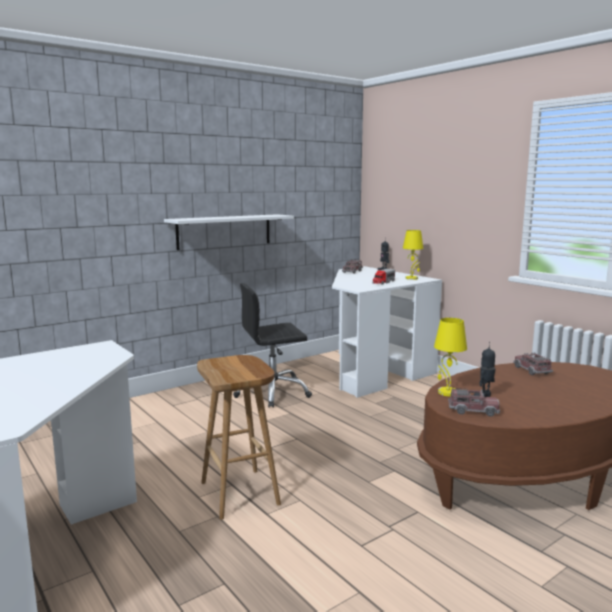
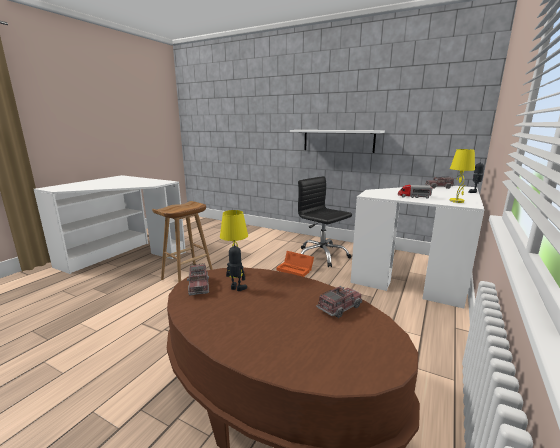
camera: 65 degrees right, 5 degrees up
none -> orange storage box [276,251,314,277]

